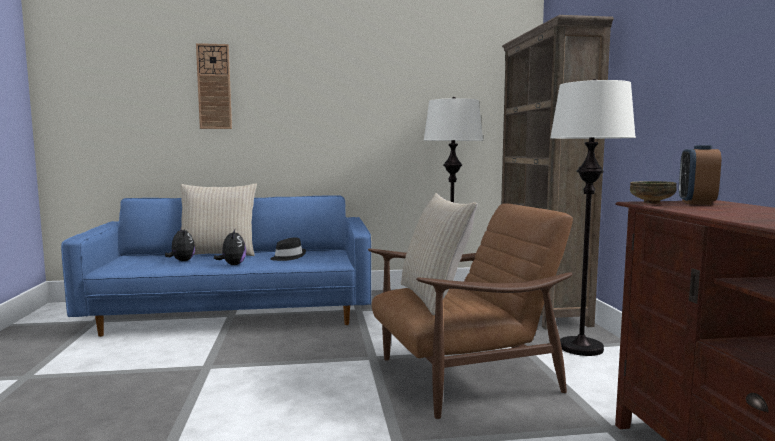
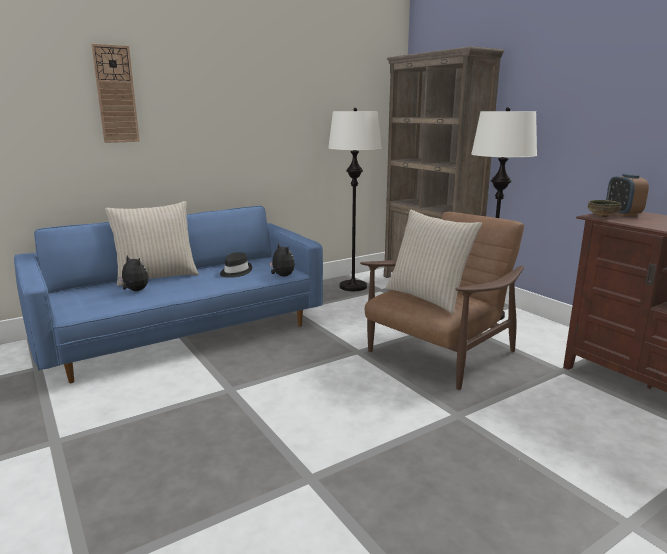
camera: 25 degrees left, 10 degrees up
plush toy [214,229,246,265] -> plush toy moved to [269,243,295,277]

